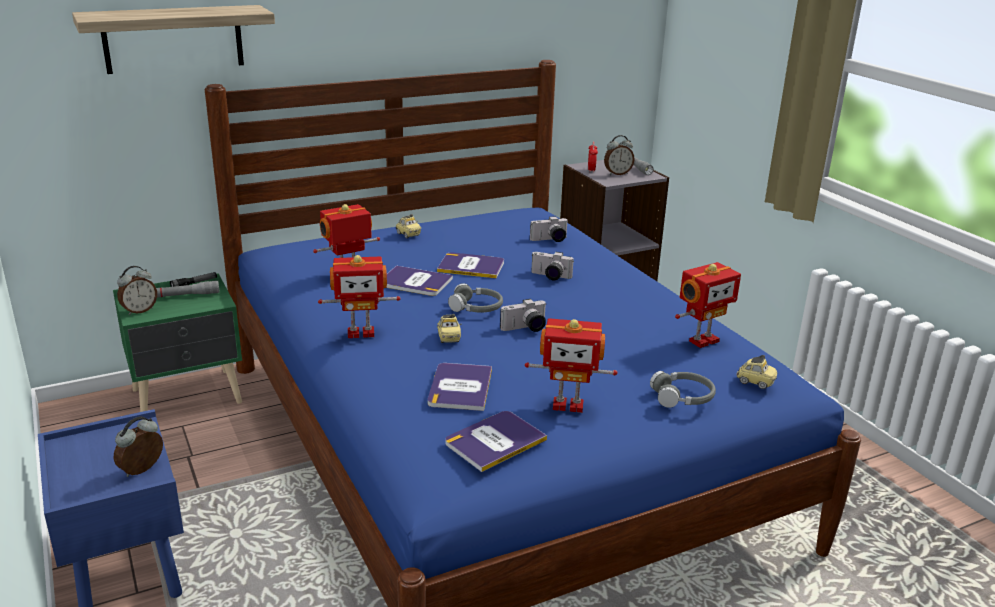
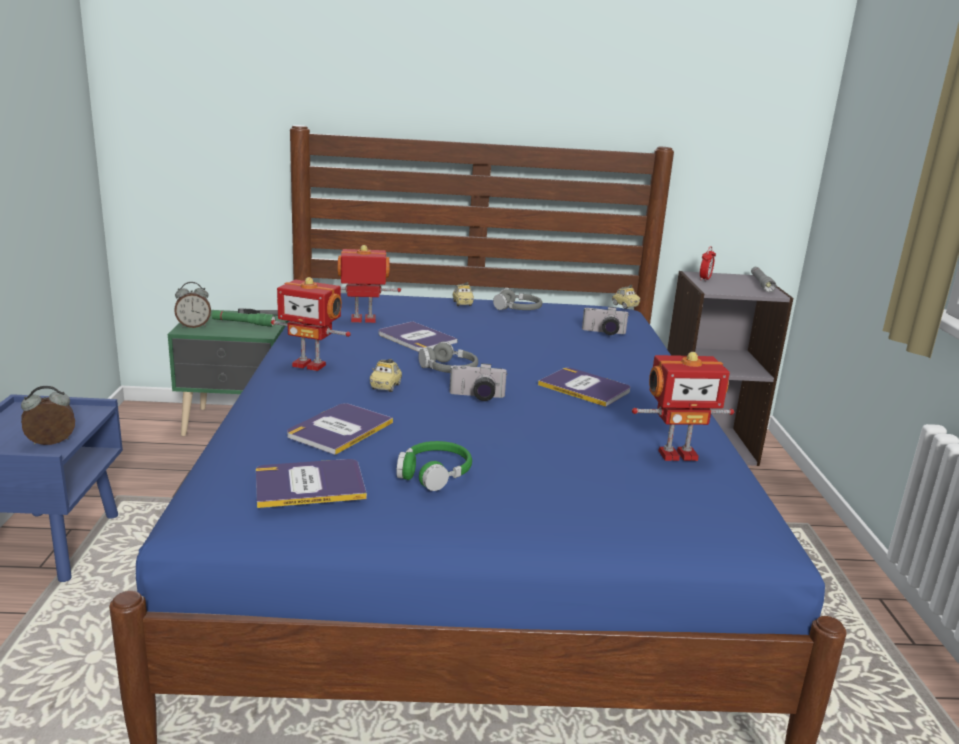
camera: 25 degrees right, 5 degrees down
shelf [72,5,275,74] -> none
grey flashlight [156,281,220,298] -> green flashlight [211,310,276,327]
book [437,252,504,279] -> book moved to [538,368,631,407]
toy robot [525,318,618,413] -> green headphones [396,441,472,491]
camera [531,252,574,280] -> none
alarm clock [604,135,635,175] -> none
grey headphones [650,371,716,408] -> grey headphones moved to [493,288,542,310]
toy car [736,355,778,389] -> toy car moved to [612,285,640,309]

